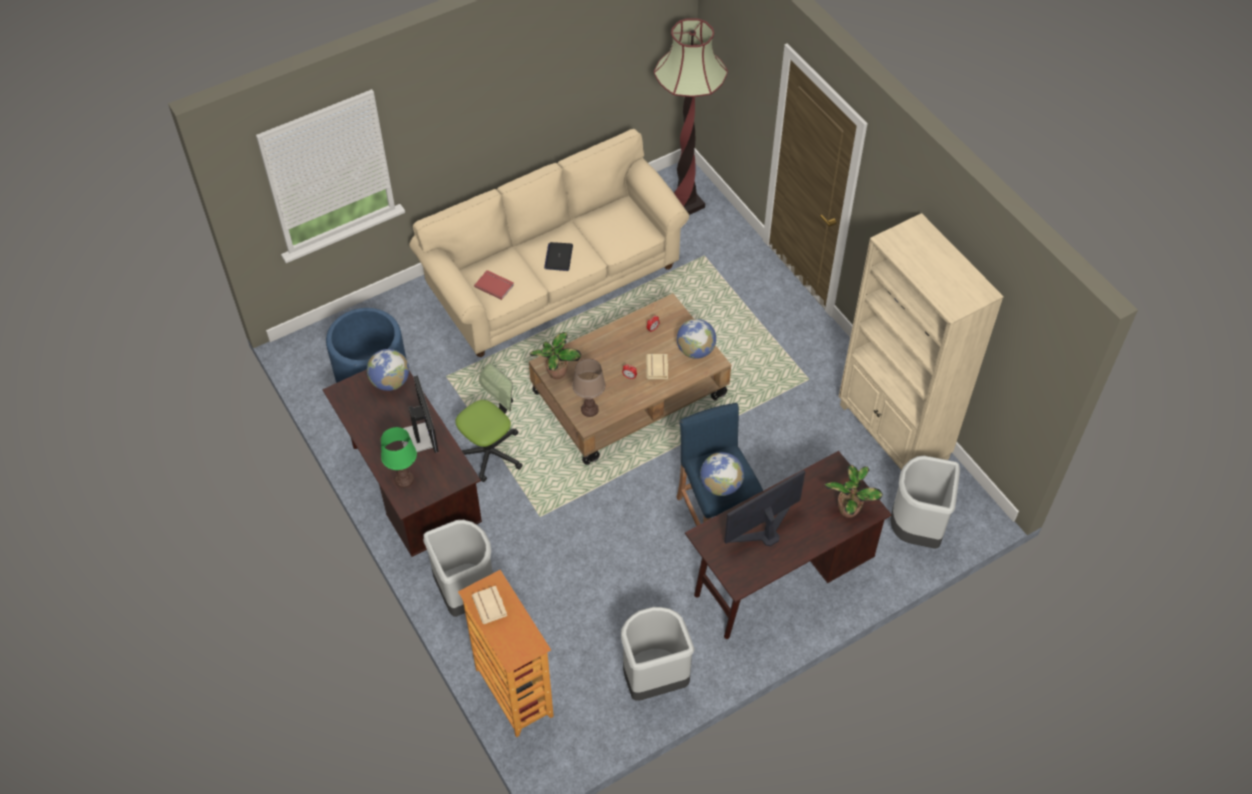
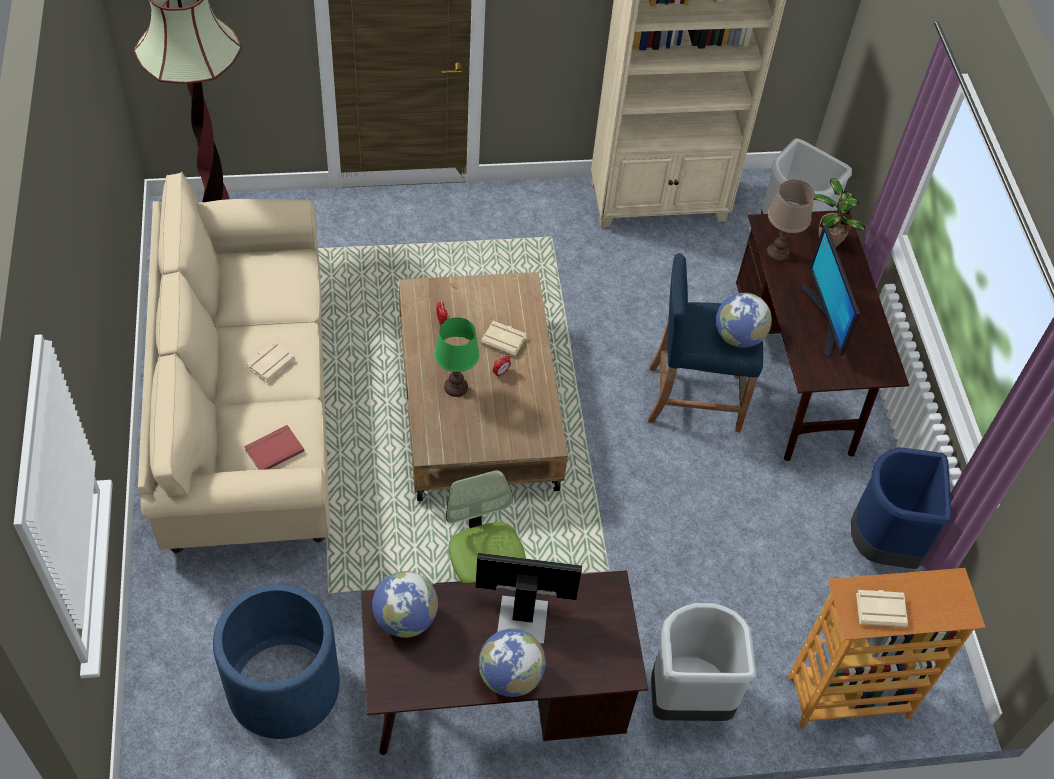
camera: 70 degrees left, 0 degrees up
green table lamp [381,427,417,488] -> green table lamp moved to [434,317,479,397]
potted plant [529,332,581,379] -> none
laptop [544,242,573,271] -> beige book [247,341,295,383]
brown table lamp [572,359,606,417] -> brown table lamp moved to [767,180,815,262]
grey trash can [621,607,695,701] -> blue trash can [851,447,952,569]
globe [677,319,716,359] -> globe moved to [479,629,546,697]

